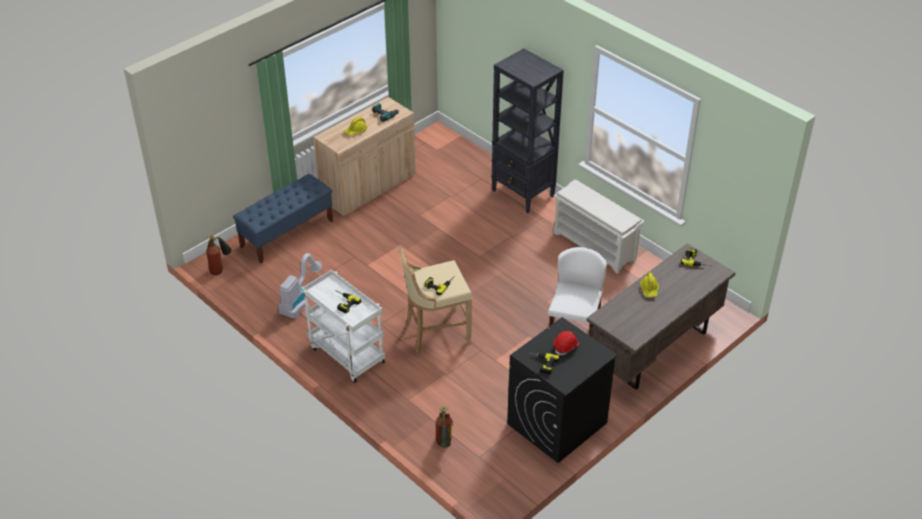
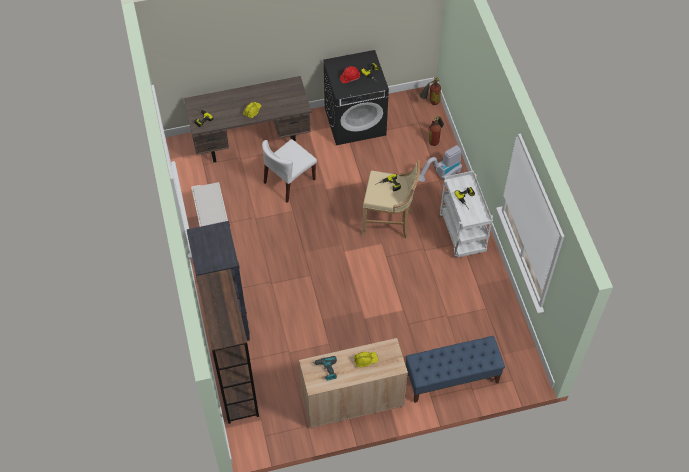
camera: 150 degrees left, 15 degrees up
fire extinguisher [206,235,232,275] -> fire extinguisher moved to [419,77,441,105]
vacuum cleaner [278,253,322,318] -> vacuum cleaner moved to [418,145,462,182]
none -> brown bookcase [196,269,259,424]

